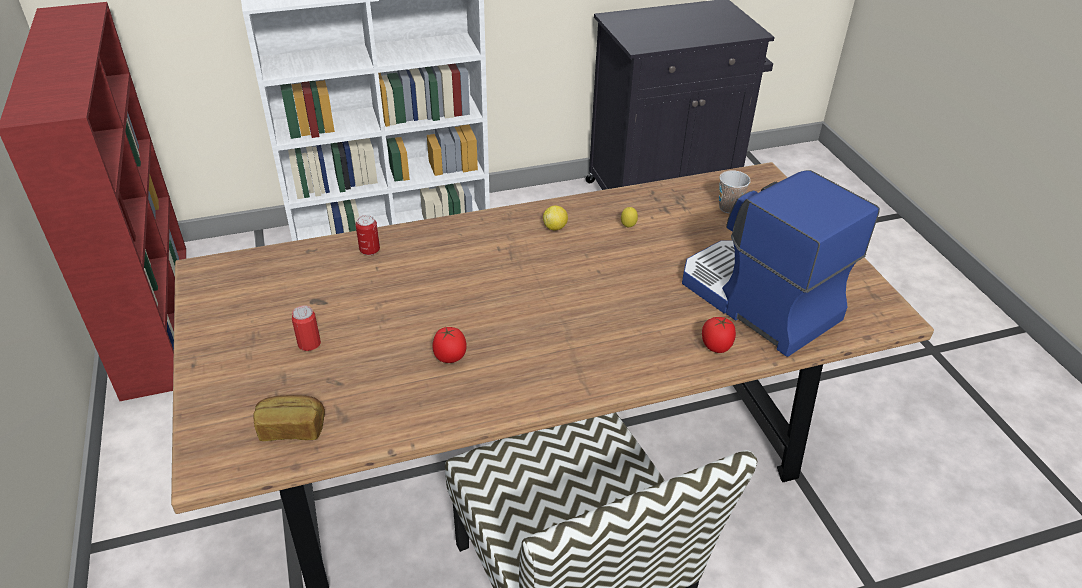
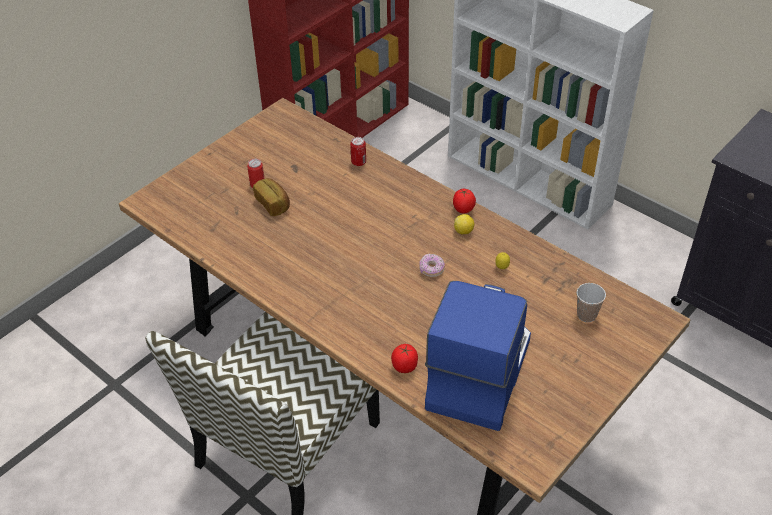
camera: 60 degrees right, 5 degrees up
bread [254,395,325,441] -> bread moved to [253,178,290,216]
tomato [432,327,466,363] -> tomato moved to [453,189,476,213]
none -> donut [419,254,445,277]

